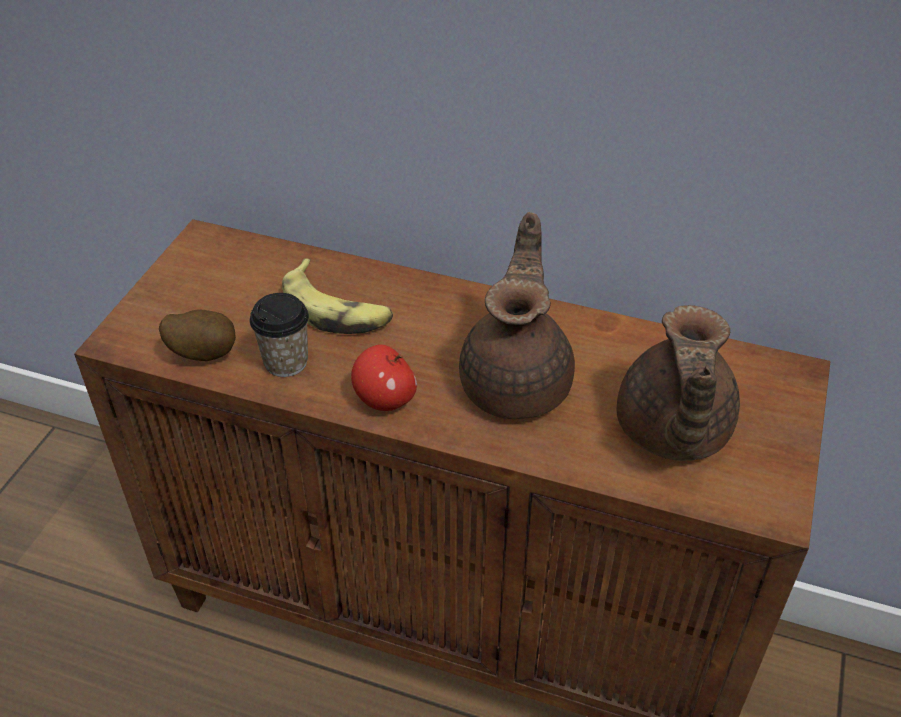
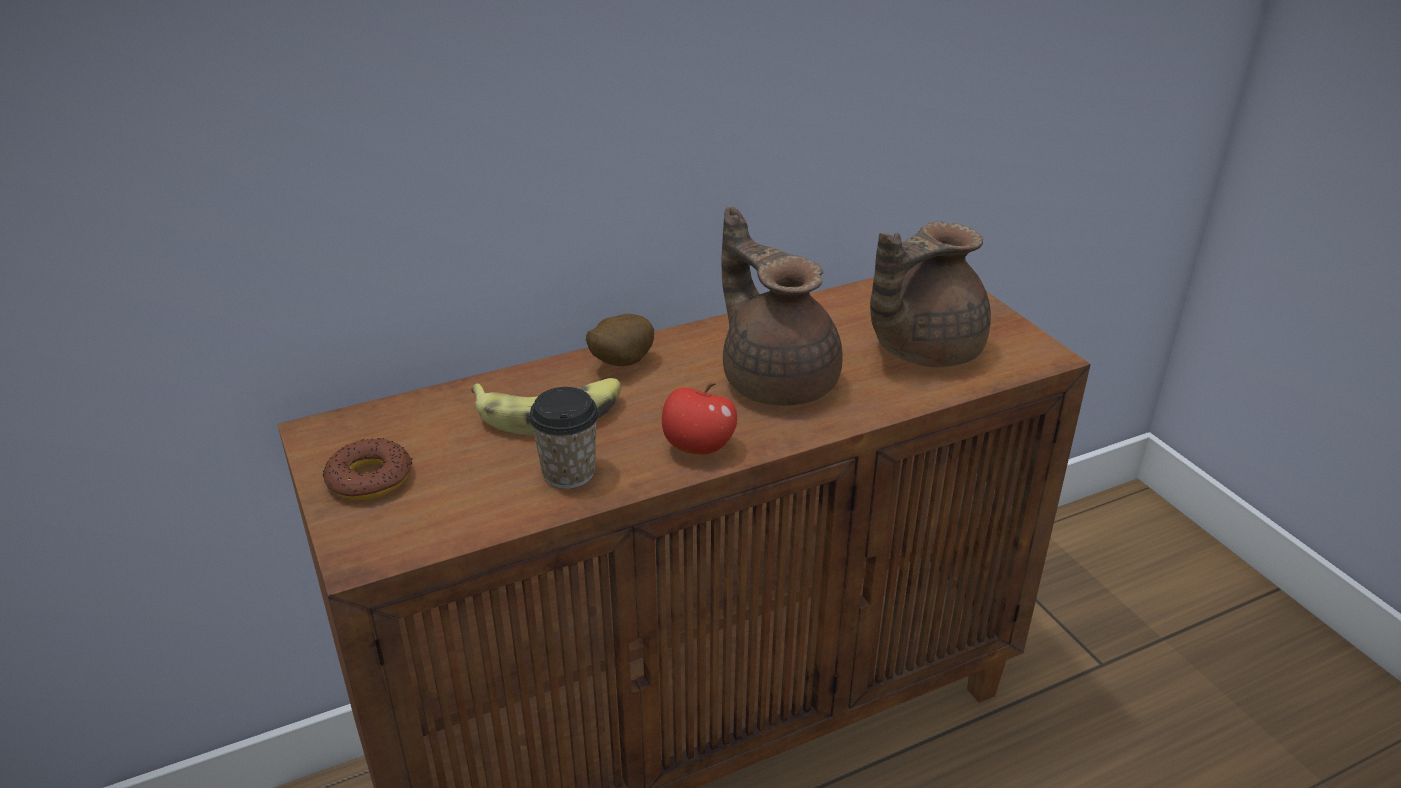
camera: 45 degrees left, 10 degrees down
potato [159,309,236,361] -> potato moved to [586,314,654,366]
brown teapot [616,305,740,461] -> brown teapot turned 90 degrees clockwise [870,222,991,367]
none -> donut [323,438,412,500]

